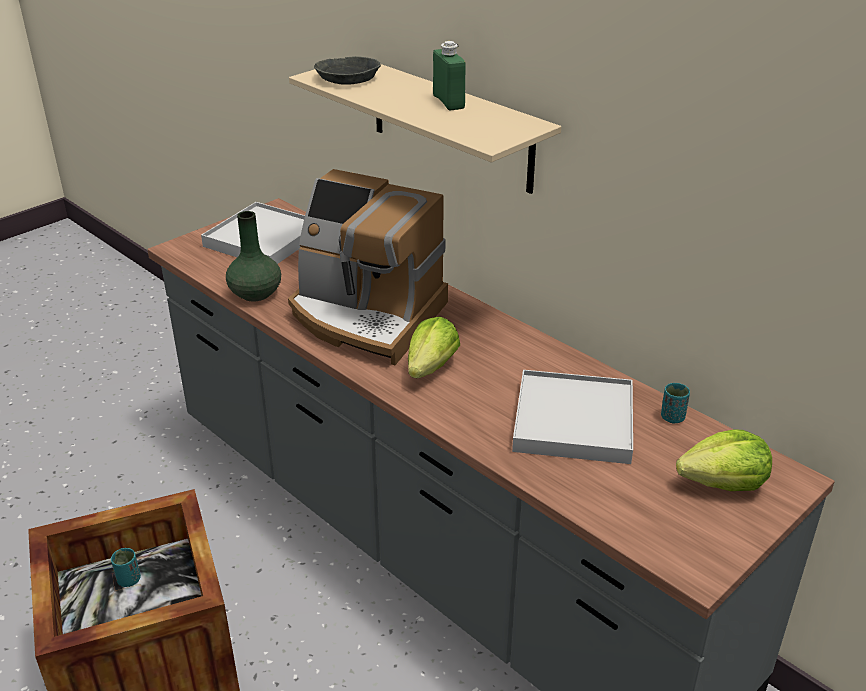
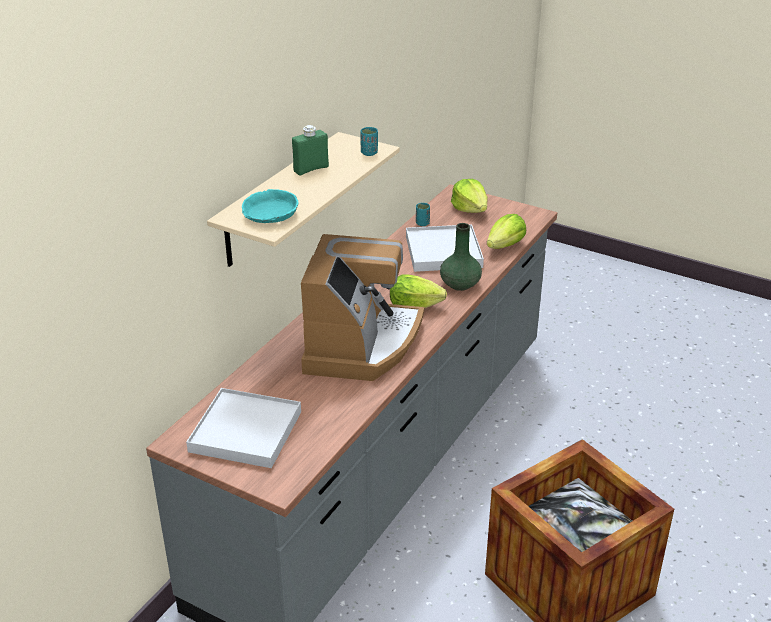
camera: 105 degrees left, 0 degrees up
turquoise cup [111,548,141,587] -> turquoise cup moved to [361,127,378,156]
green vase [226,211,281,302] -> green vase moved to [440,223,482,291]
grey bowl [314,56,381,85] -> turquoise bowl [242,189,299,223]
none -> lettuce [487,214,526,249]

